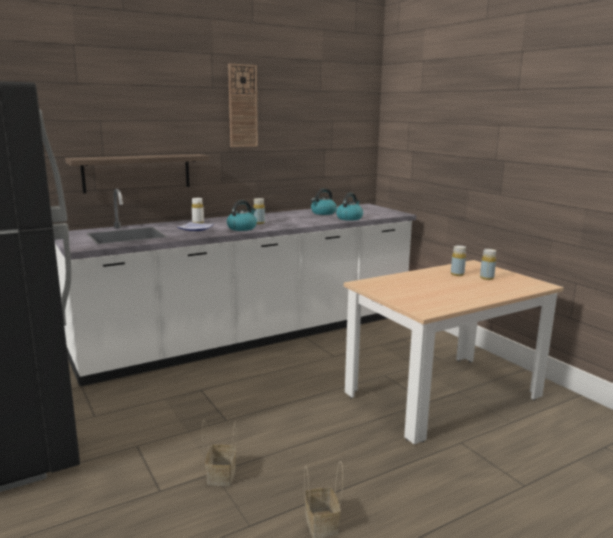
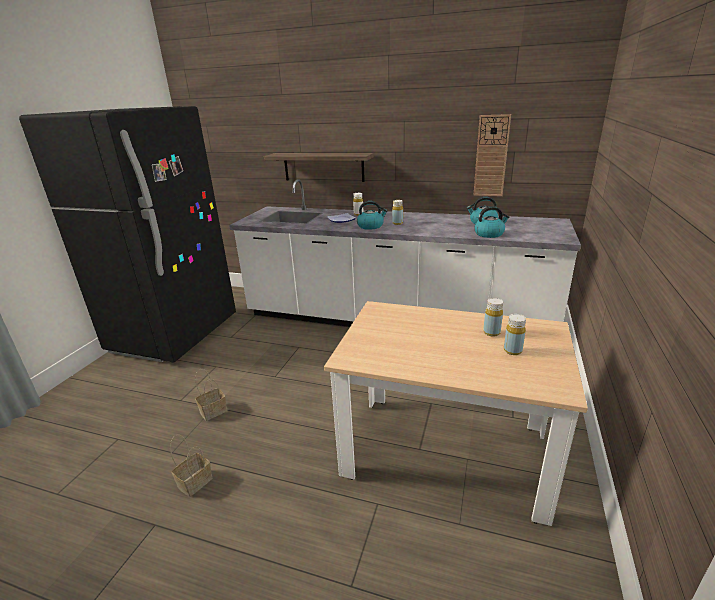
camera: 50 degrees right, 10 degrees up
wall clock [228,64,258,147] -> wall clock moved to [473,114,511,196]

